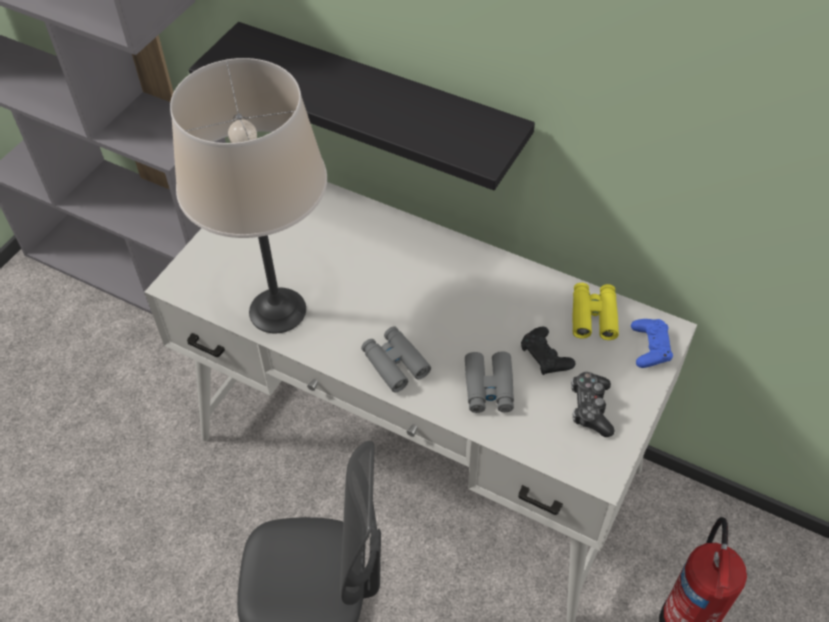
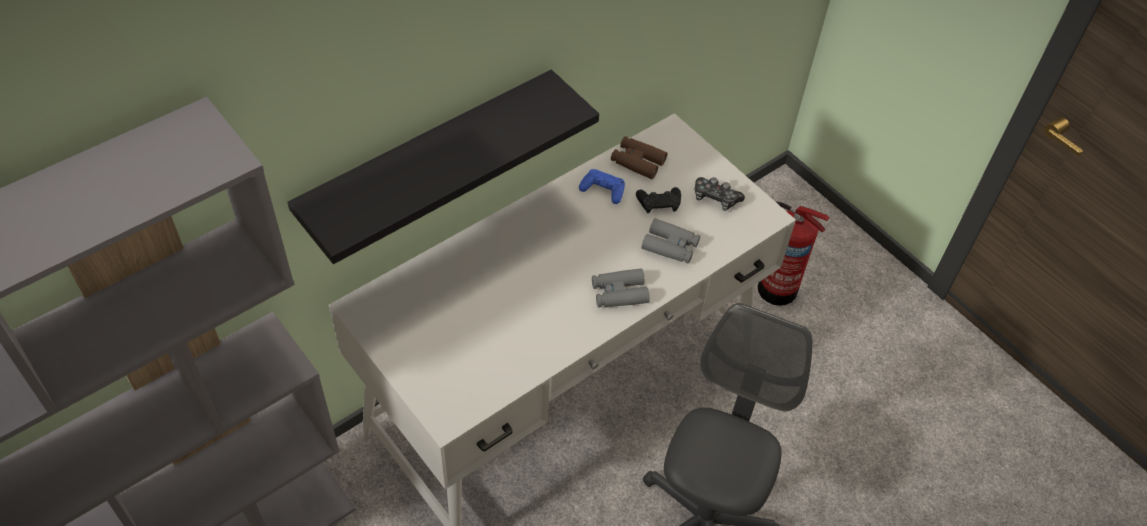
camera: 70 degrees left, 0 degrees up
beige table lamp [170,58,327,333] -> none
yellow binoculars [573,283,619,340] -> brown binoculars [611,136,667,179]
blue game controller [631,319,673,368] -> blue game controller moved to [579,169,625,204]

